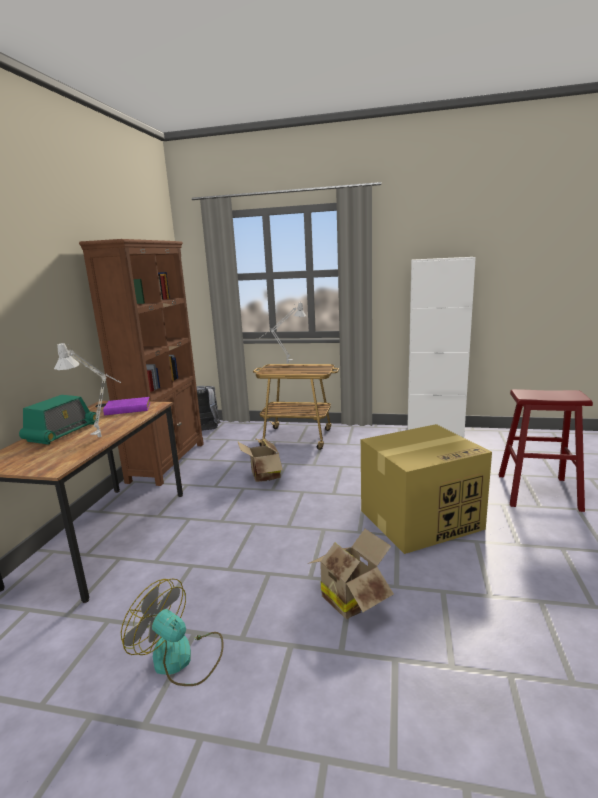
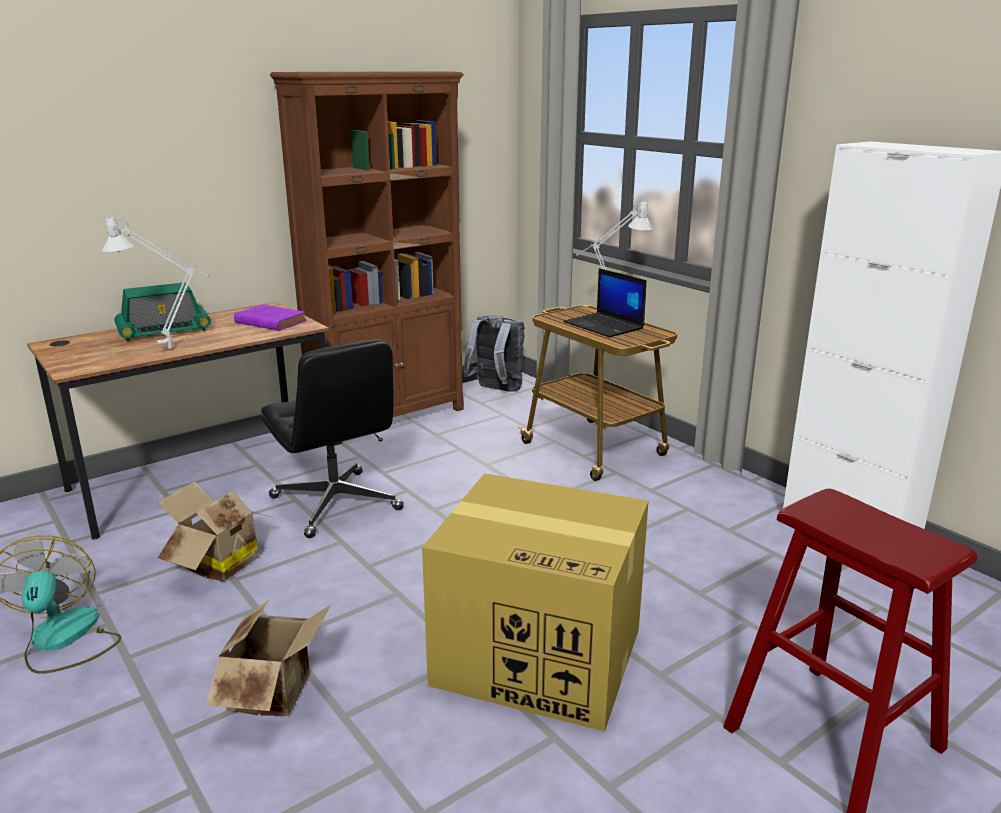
camera: 40 degrees right, 5 degrees up
cardboard box [237,438,283,482] -> cardboard box moved to [157,481,270,582]
none -> black office chair [261,339,404,538]
none -> laptop [563,268,647,337]

